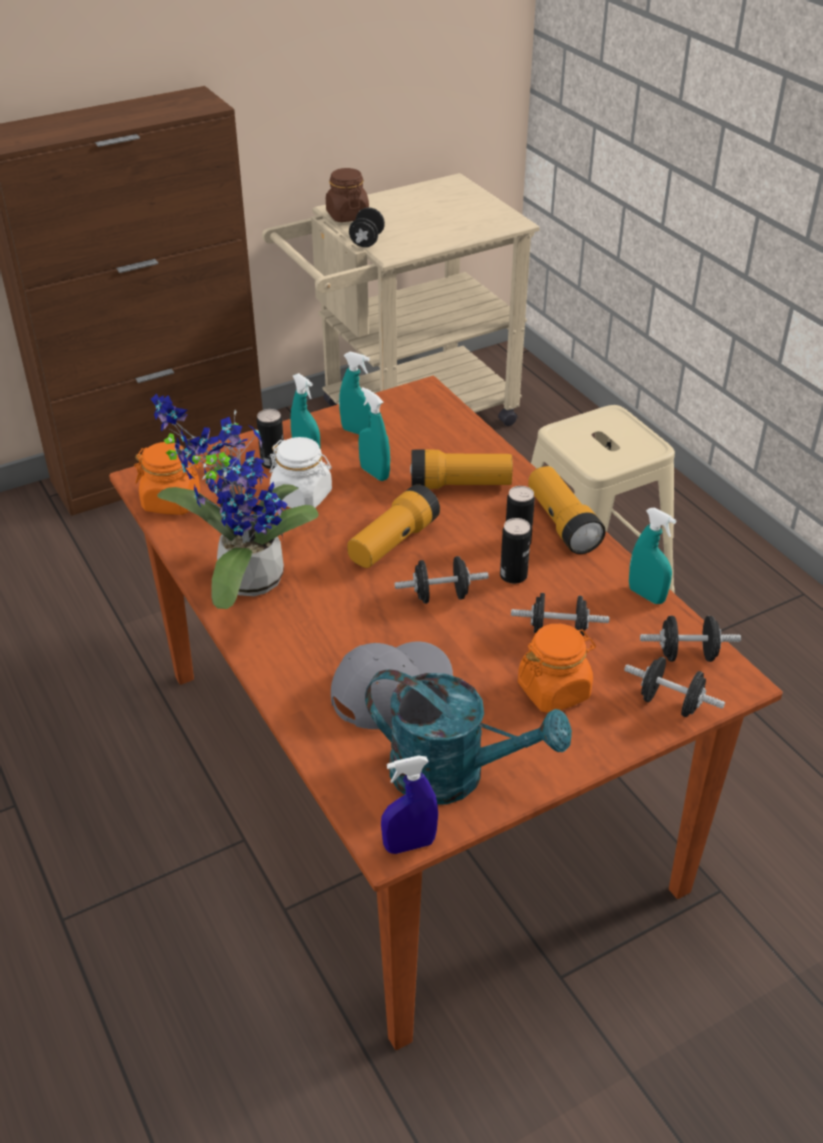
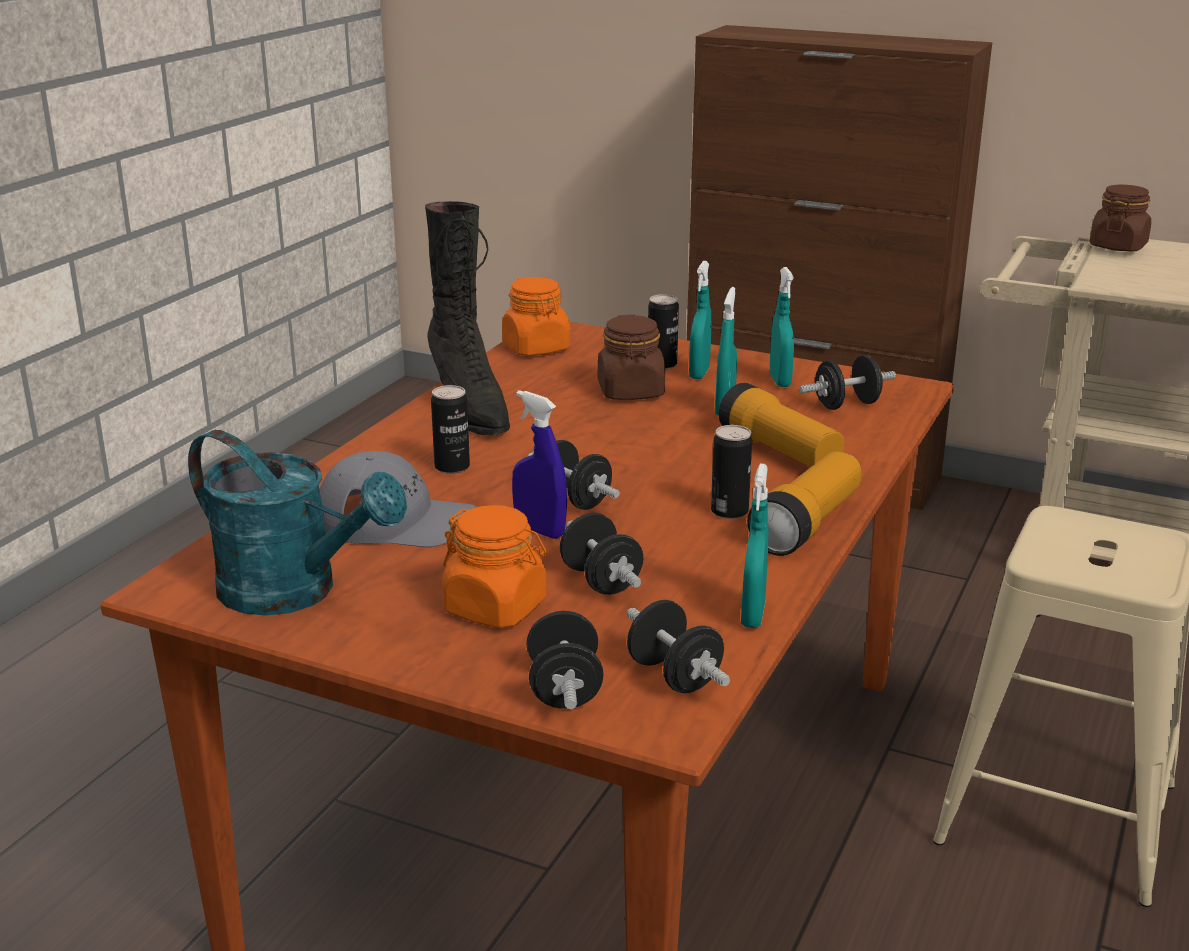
camera: 55 degrees right, 15 degrees down
potted plant [151,394,318,609] -> black boot [425,201,510,436]
white jar [270,437,332,508] -> brown jar [598,315,665,400]
flashlight [347,484,440,568] -> none
black dumbbell [349,207,385,247] -> black dumbbell moved to [799,355,896,410]
turquoise watering can [365,669,572,805] -> turquoise watering can turned 45 degrees counterclockwise [188,430,407,616]
blue spray bottle [381,756,438,854] -> blue spray bottle moved to [512,390,567,539]
can [500,518,531,584] -> can moved to [431,385,470,474]

